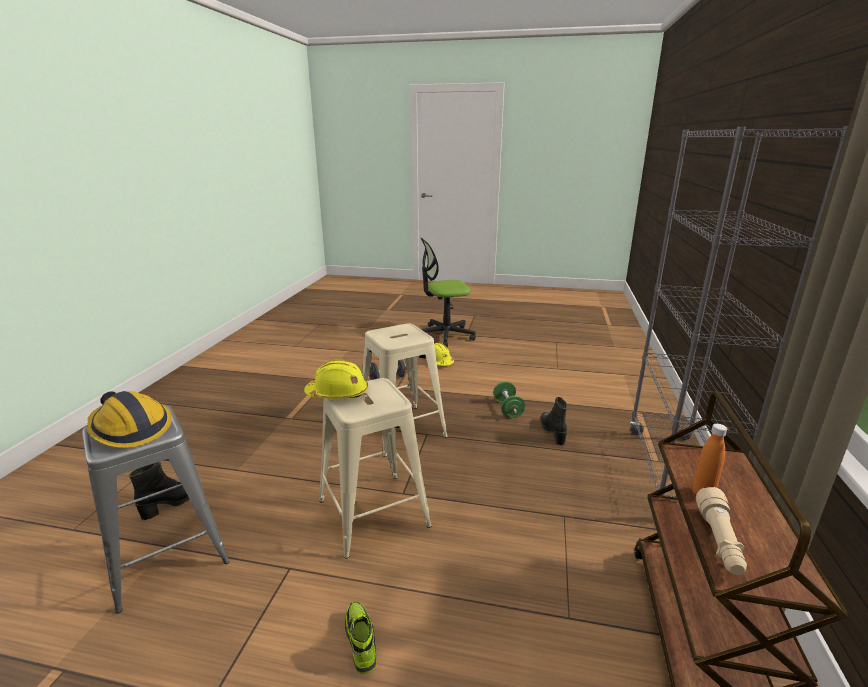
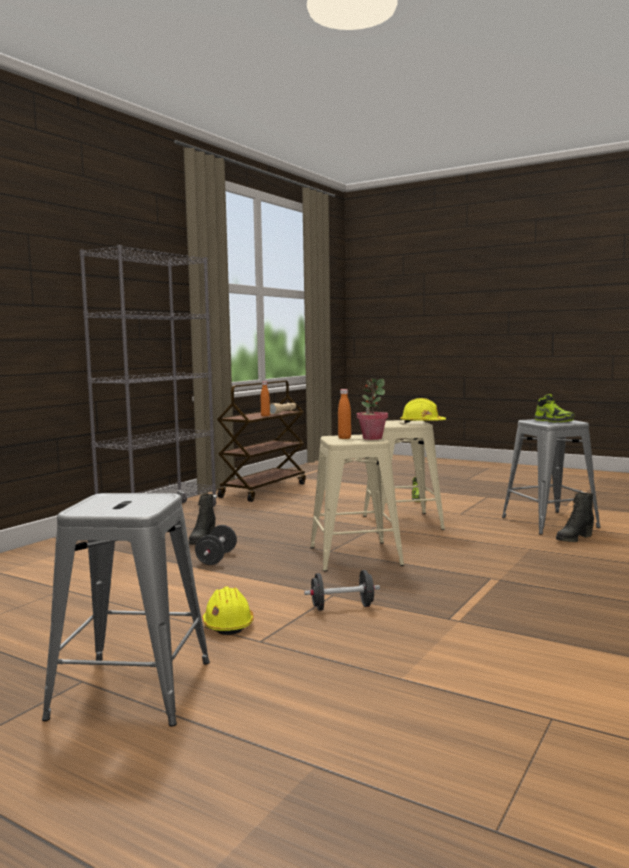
camera: 160 degrees left, 15 degrees down
hard hat [87,391,172,448] -> shoe [535,394,574,422]
office chair [420,237,476,347] -> grey stool [42,493,210,727]
green dumbbell [493,381,525,418] -> black dumbbell [195,525,237,565]
none -> orange bottle [338,389,351,439]
none -> potted plant [357,378,388,440]

